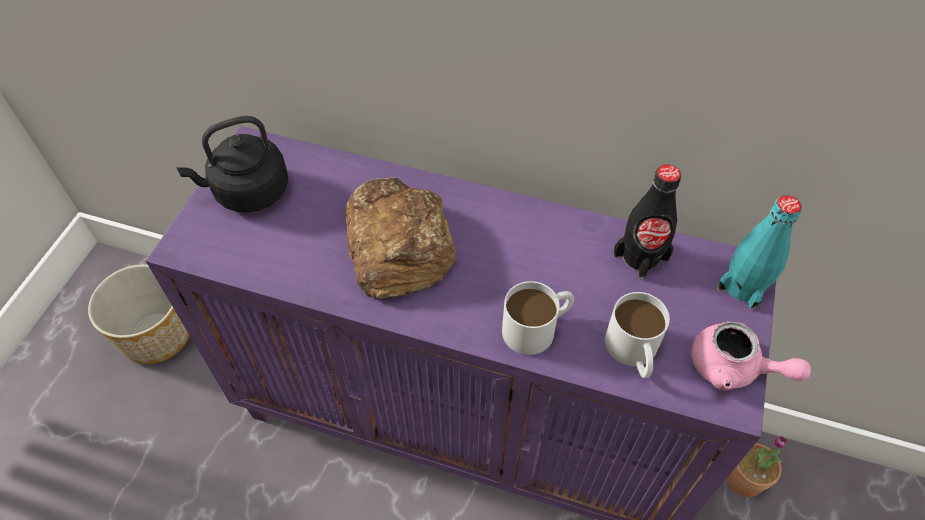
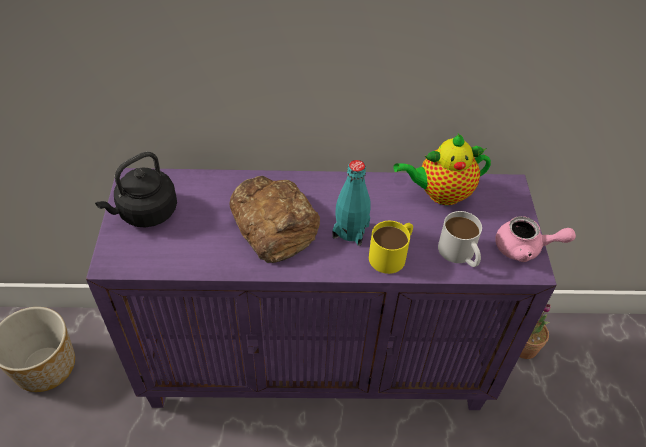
camera: 20 degrees left, 5 degrees down
white mug [502,281,574,355] -> yellow mug [369,221,413,274]
black bottle [613,165,681,280] -> teapot [393,134,491,205]
turquoise bottle [716,195,802,310] -> turquoise bottle moved to [332,160,371,246]

